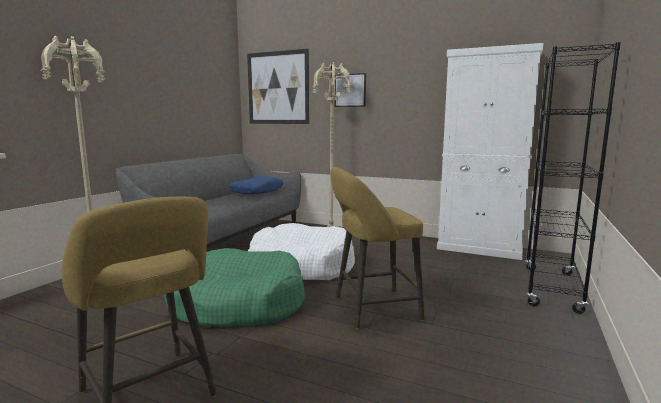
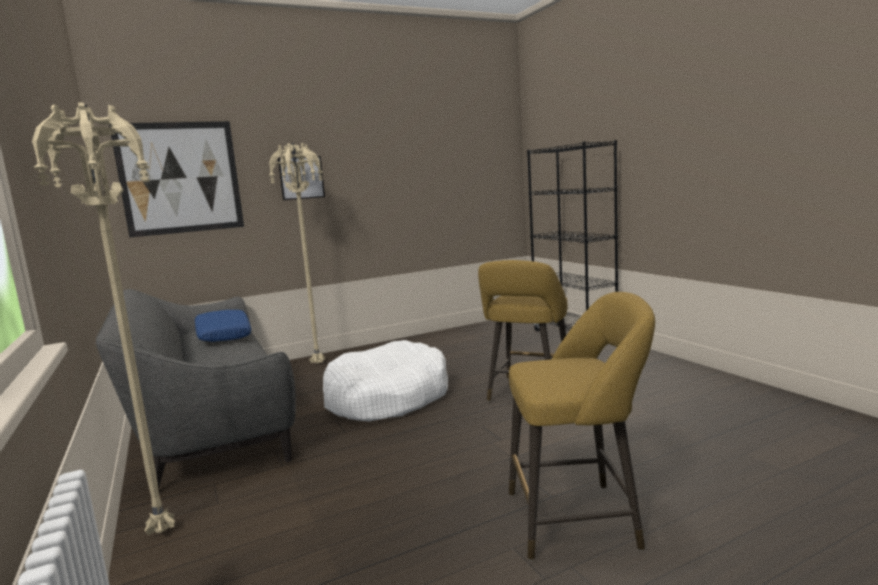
camera: 50 degrees left, 0 degrees up
green dog bed [164,248,305,327] -> none
white cabinet [437,43,543,260] -> none

